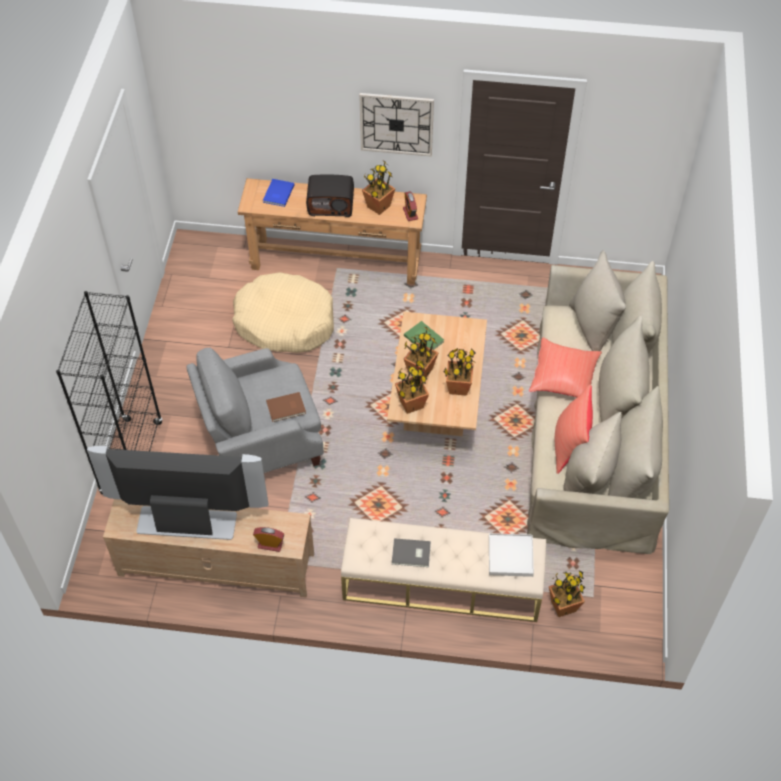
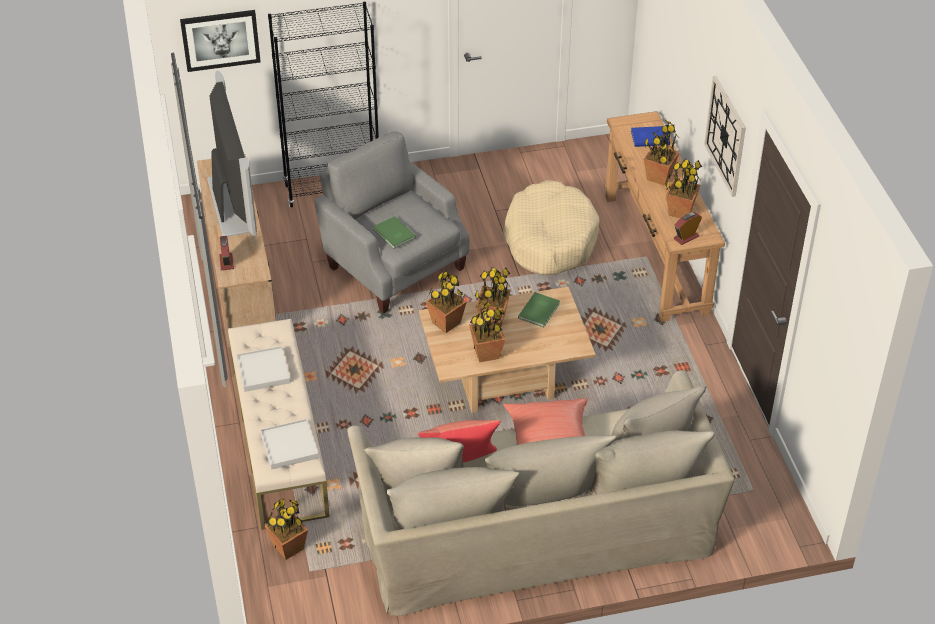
camera: 70 degrees right, 10 degrees down
brown book [266,392,306,422] -> green book [373,216,416,249]
radio [306,174,354,217] -> potted plant [644,120,679,186]
grey book [392,538,431,567] -> white tray [236,346,291,392]
none -> picture [180,10,261,72]

